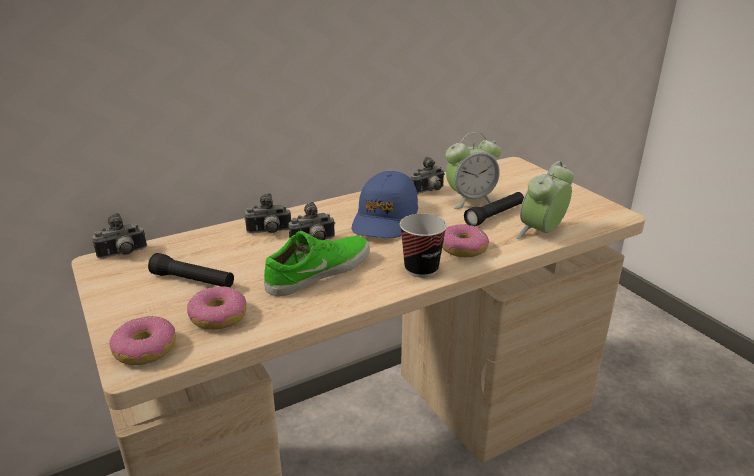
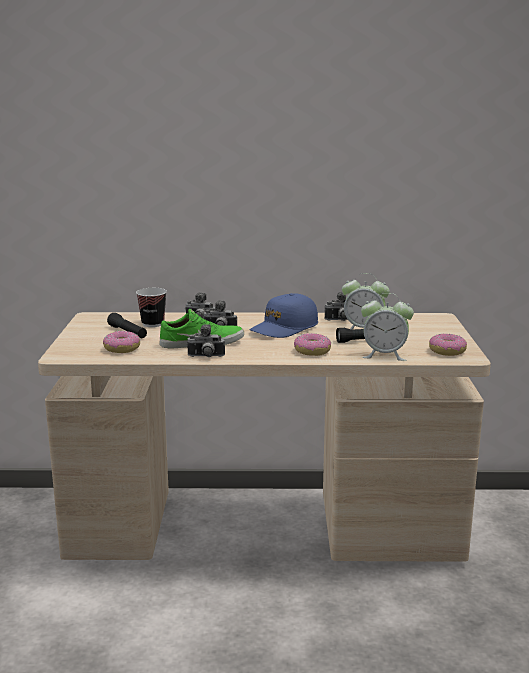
camera: 30 degrees right, 10 degrees down
camera [92,213,147,258] -> camera moved to [187,324,225,357]
donut [109,316,176,365] -> donut moved to [429,333,467,356]
cup [400,214,447,278] -> cup moved to [136,288,167,327]
alarm clock [516,161,574,239] -> alarm clock turned 150 degrees counterclockwise [361,293,414,361]

